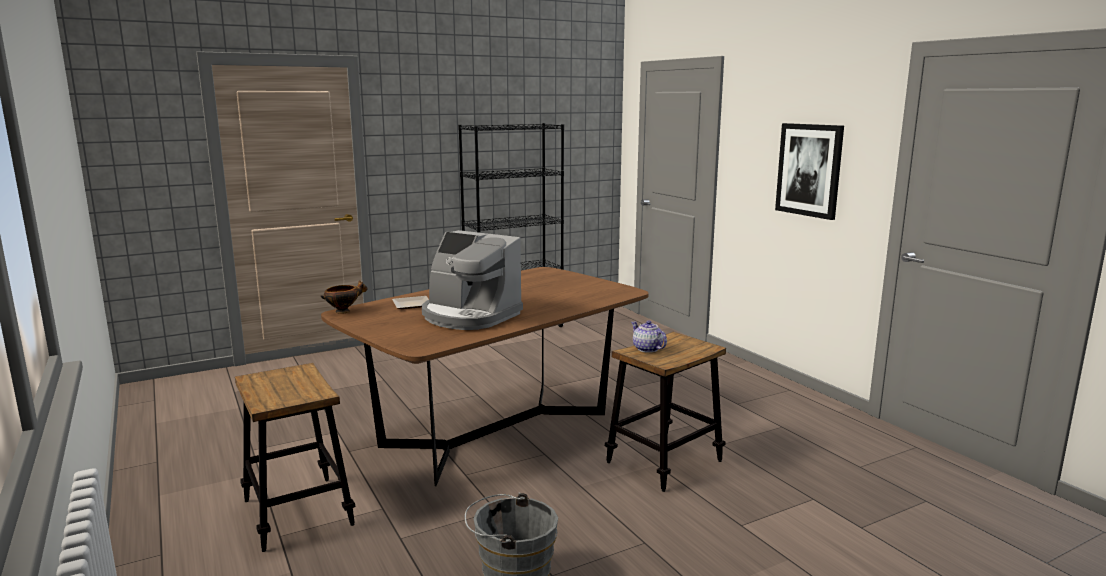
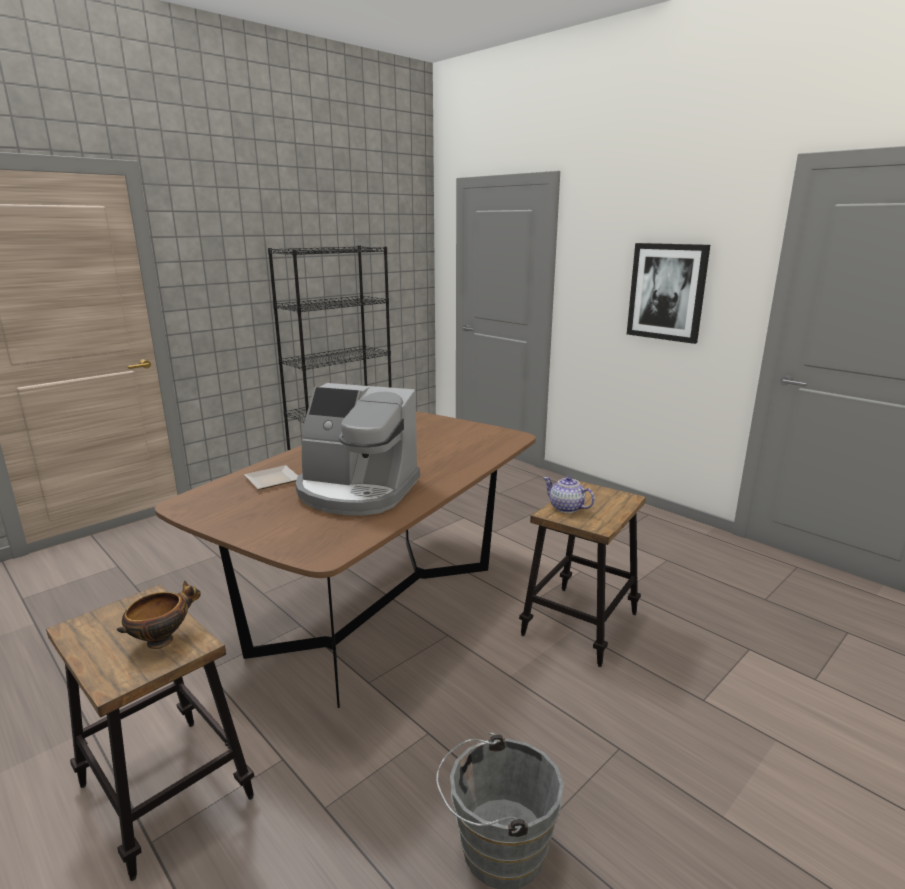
camera: 15 degrees left, 5 degrees up
bowl [321,280,368,314] -> bowl moved to [117,581,201,649]

